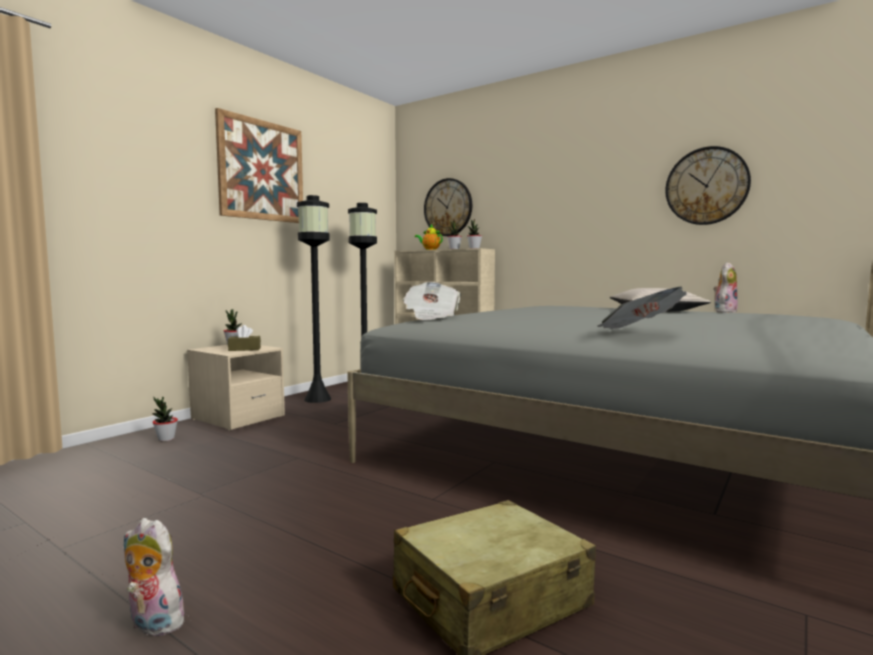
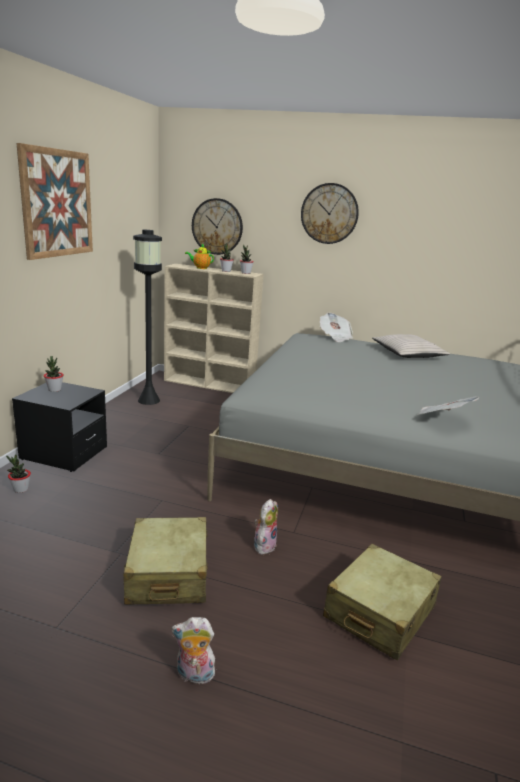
camera: 20 degrees left, 15 degrees up
beige nightstand [187,345,285,431] -> black nightstand [12,382,107,472]
brown tissue box [228,325,261,351] -> none
black floor lamp [297,195,331,403] -> none
newspaper [403,282,461,320] -> newspaper moved to [320,313,353,342]
wall clock [665,146,751,225] -> wall clock moved to [301,183,359,244]
plush toy [714,262,738,313] -> plush toy moved to [254,499,278,554]
none -> beige suitcase [123,517,208,605]

